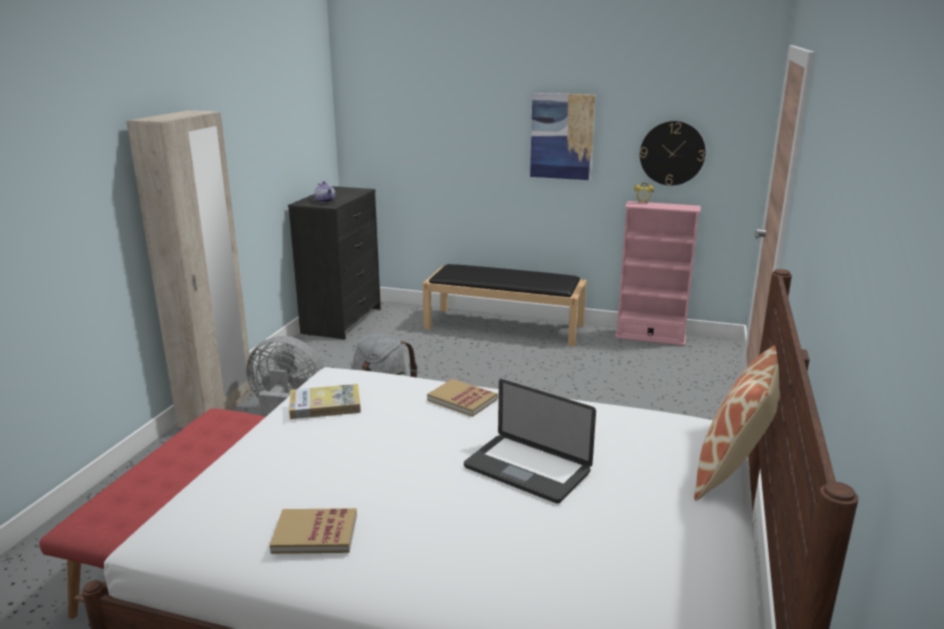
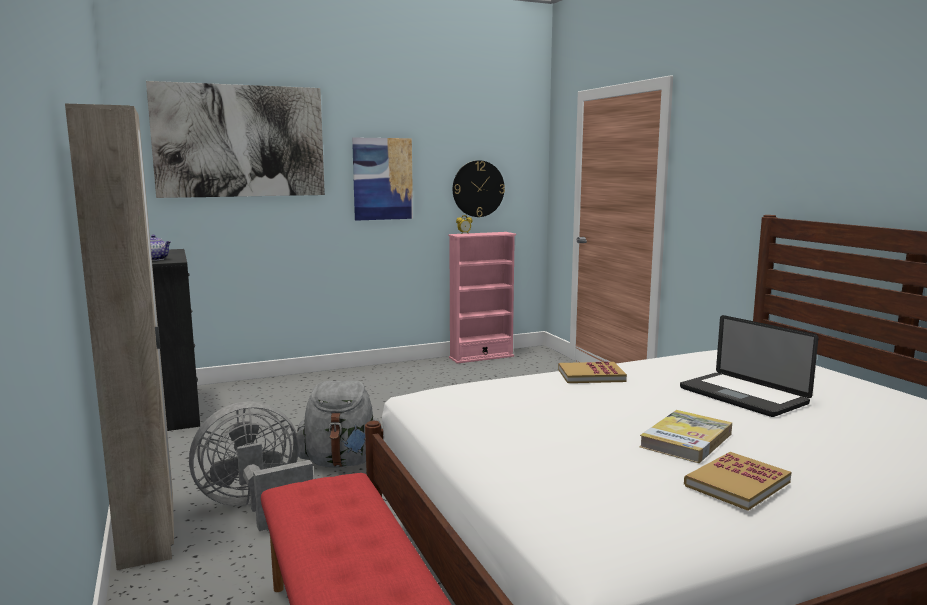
camera: 40 degrees left, 10 degrees down
book [289,384,361,419] -> book moved to [640,410,732,463]
black bench [423,264,587,347] -> none
laptop [464,379,596,503] -> laptop turned 60 degrees clockwise [680,315,818,417]
pillow [694,345,780,501] -> none
none -> picture [146,81,325,198]

